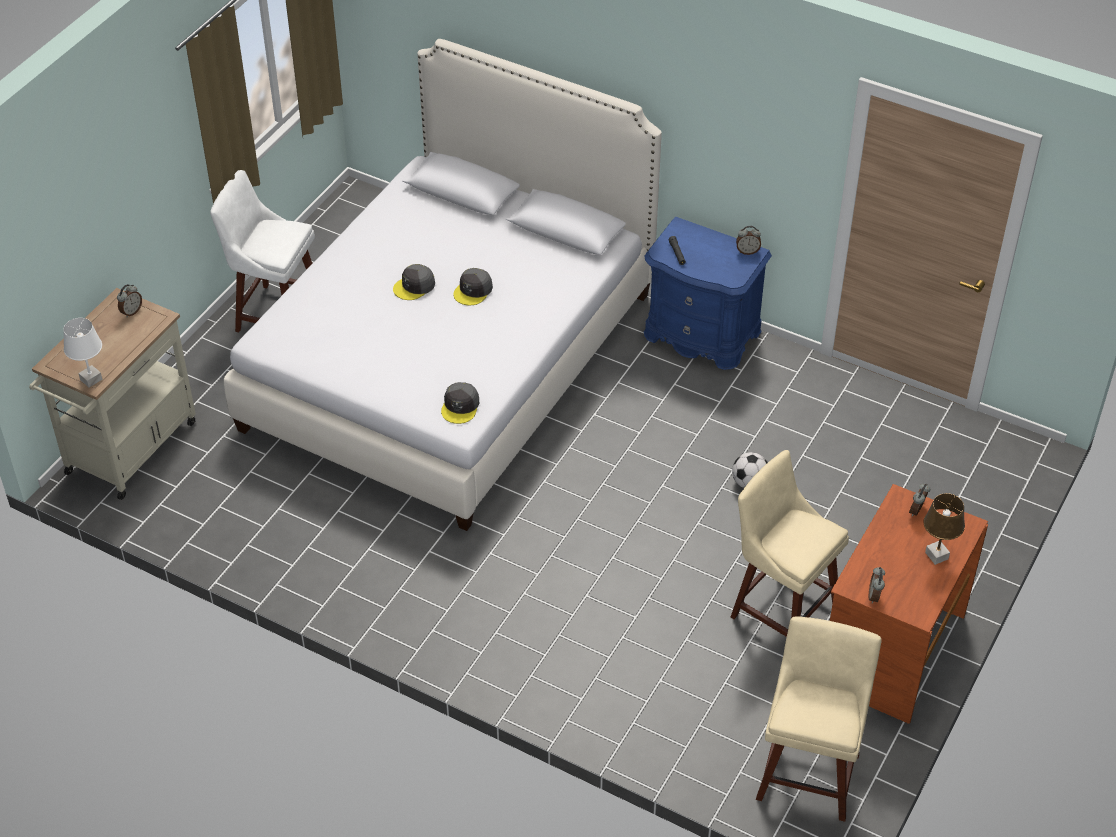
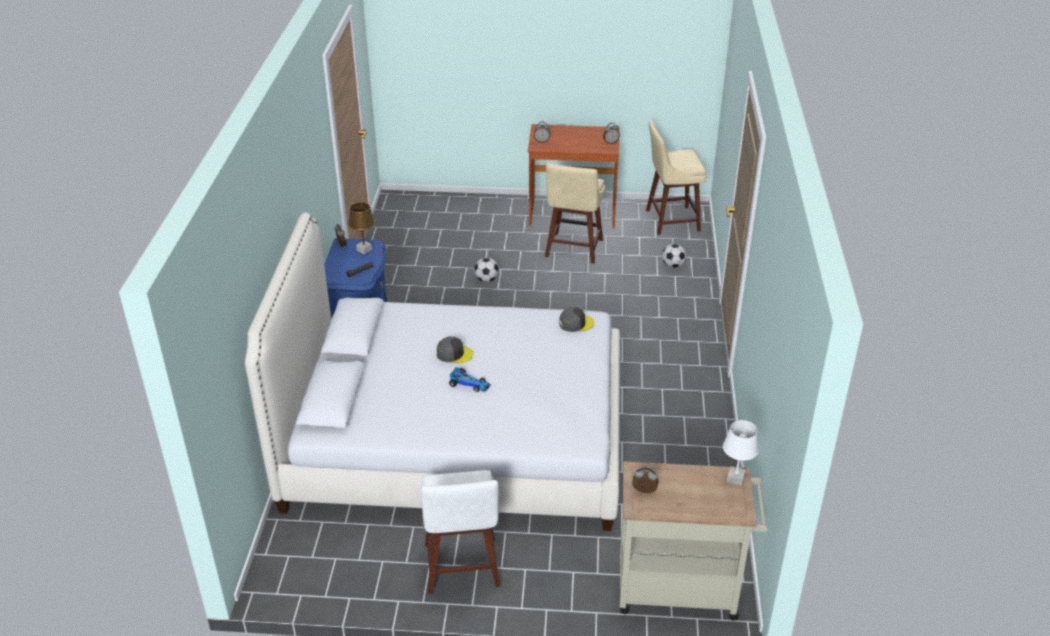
camera: 115 degrees left, 10 degrees down
grey cap [393,264,435,300] -> toy car [449,367,491,392]
brown table lamp [924,493,965,565] -> brown table lamp moved to [349,202,375,254]
none -> football [662,244,686,268]

